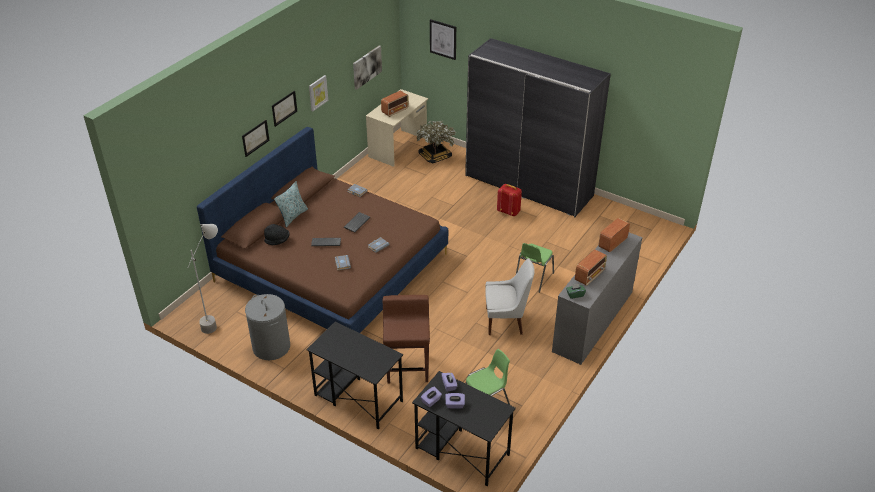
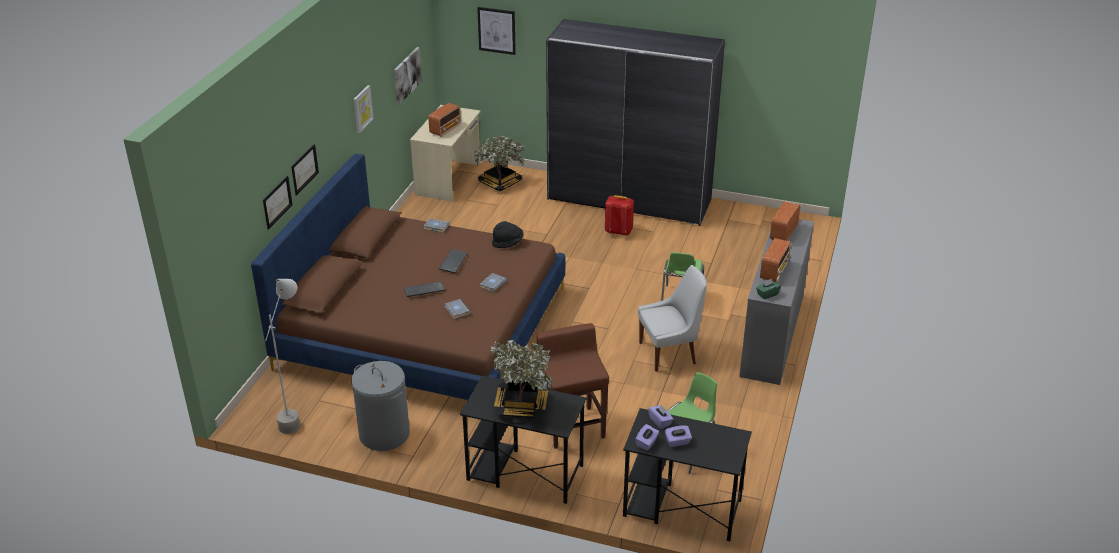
camera: 15 degrees left, 5 degrees down
black hat [264,224,290,245] -> black hat moved to [492,221,523,248]
picture [272,91,297,127] -> picture moved to [263,176,293,230]
pillow [274,181,308,227] -> none
none -> potted plant [489,340,552,418]

